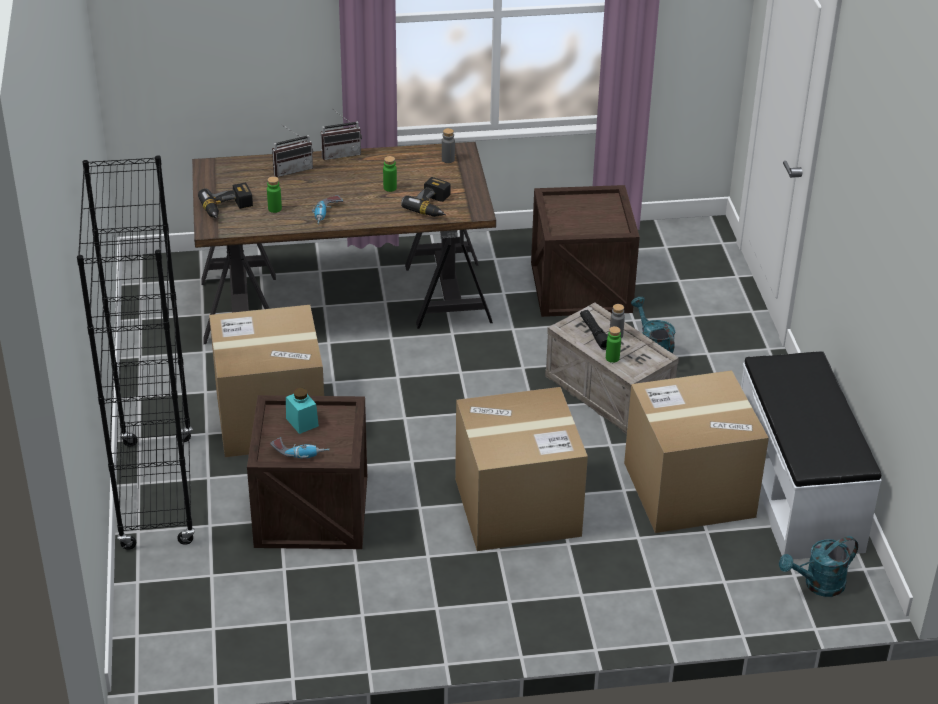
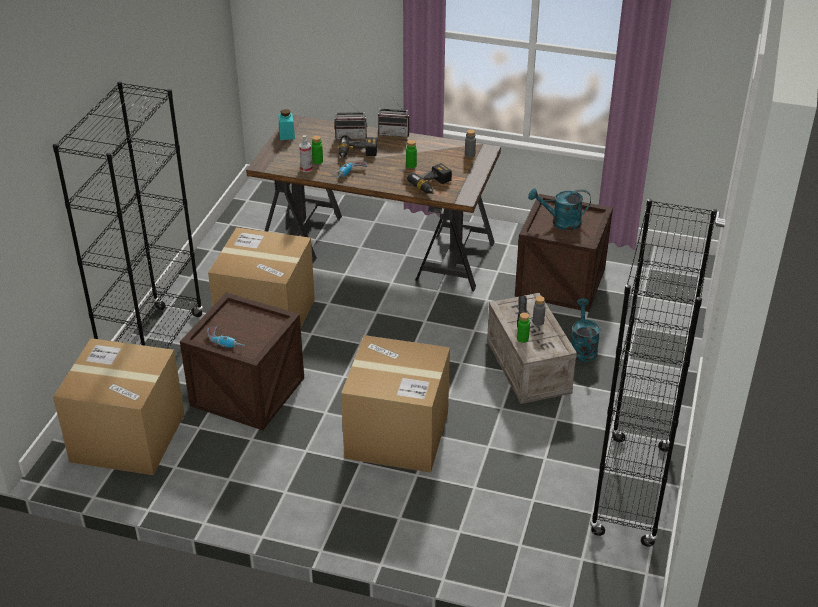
camera: 25 degrees right, 0 degrees up
power drill [198,183,253,219] -> power drill moved to [339,135,377,159]
turquoise jar [286,388,319,434] -> turquoise jar moved to [278,109,295,140]
cardboard box [624,370,769,533] -> cardboard box moved to [53,338,184,475]
white bench [741,351,881,559] -> black bookcase [590,199,717,547]
turquoise watering can [779,536,858,597] -> turquoise watering can moved to [528,188,591,230]
none -> spray bottle [299,135,312,172]

